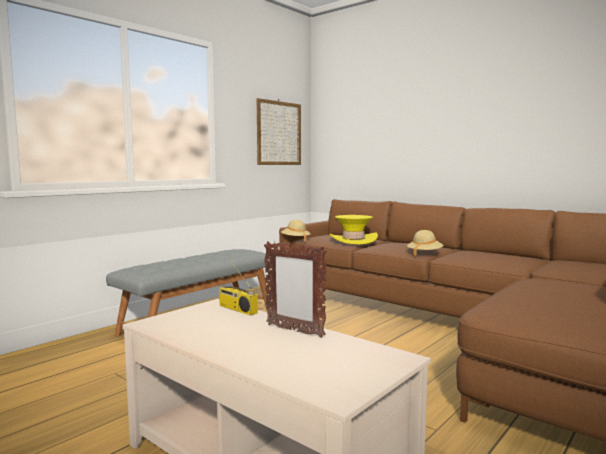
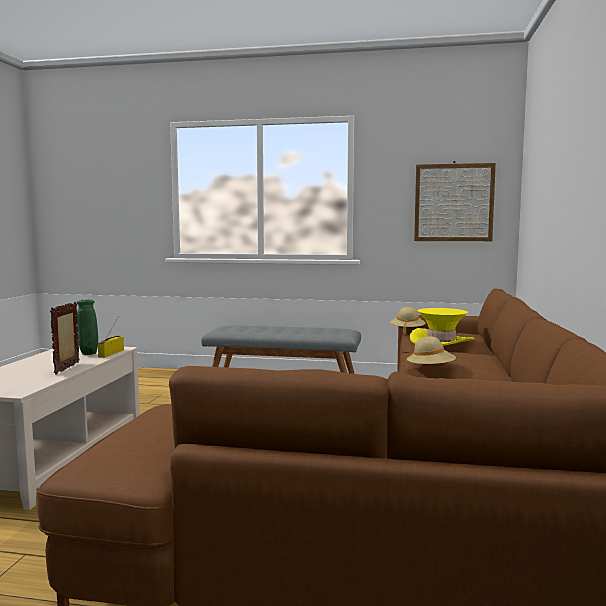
camera: 60 degrees right, 0 degrees up
none -> green vase [77,300,98,355]

